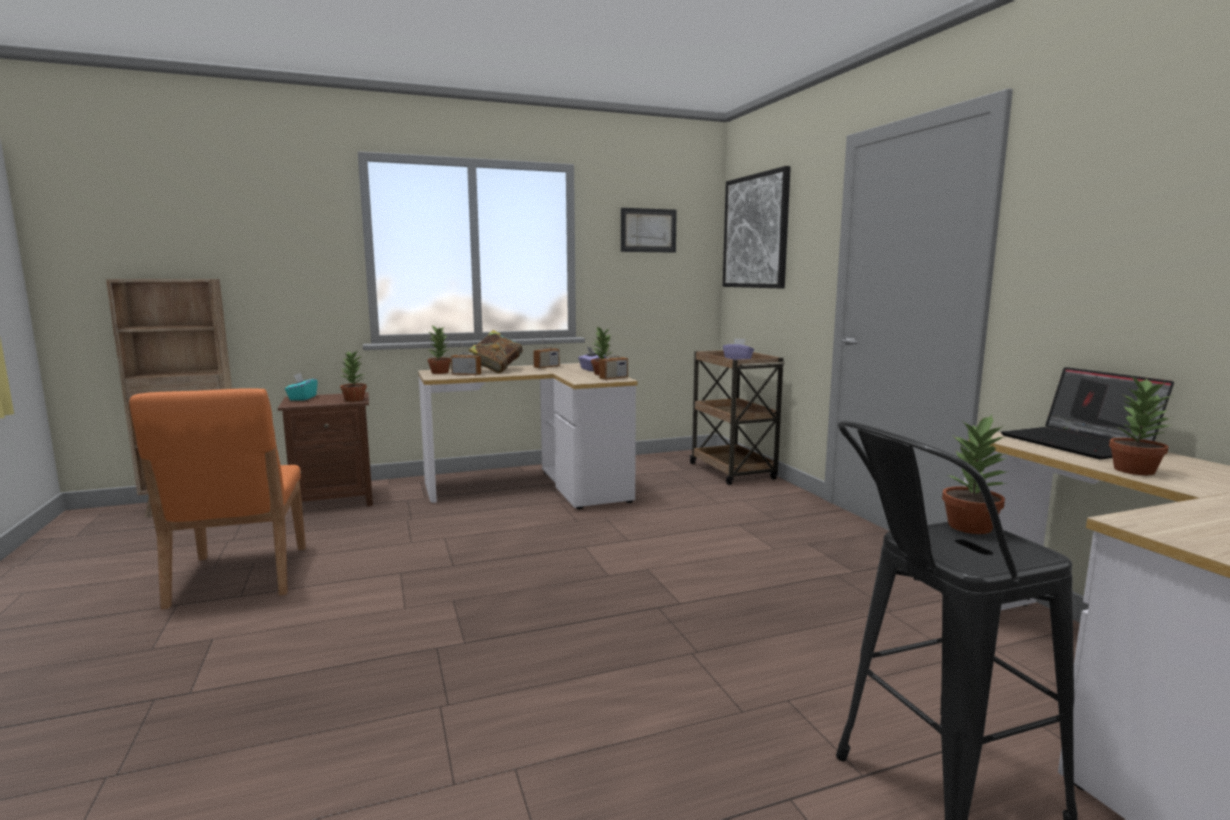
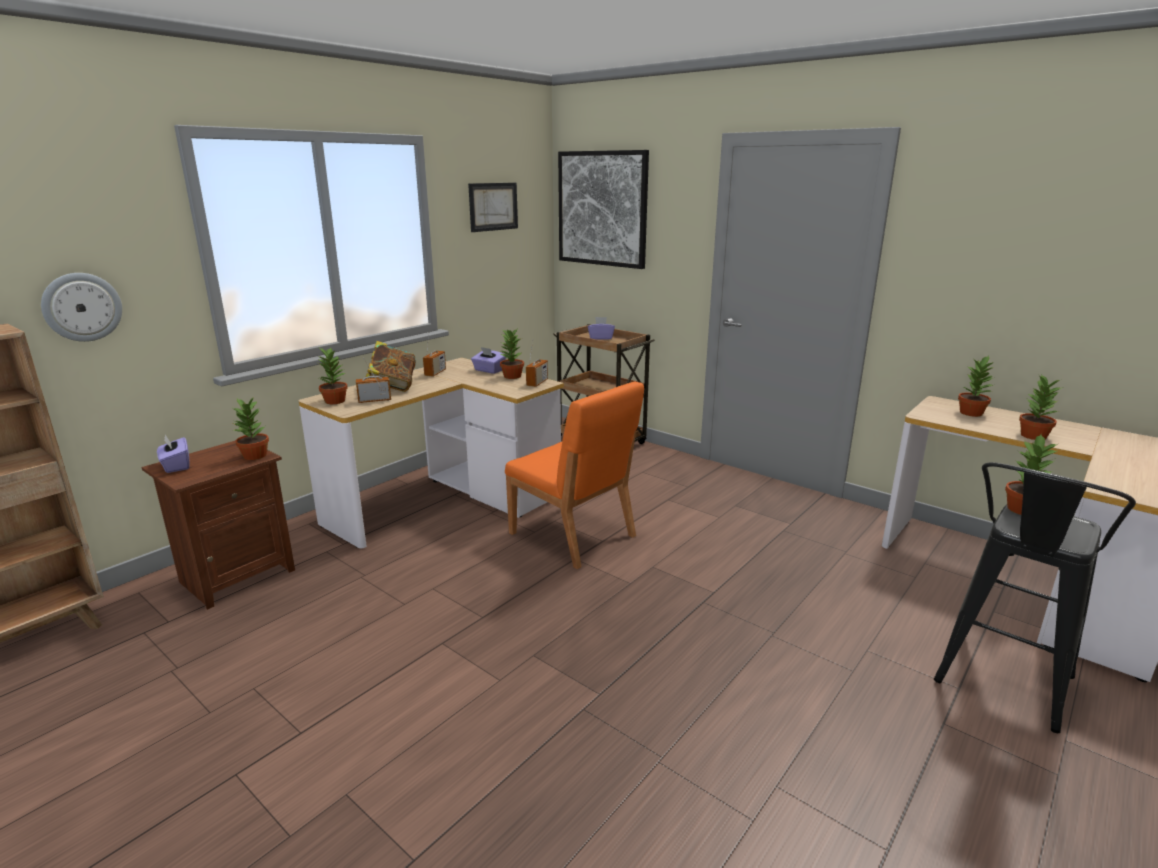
camera: 30 degrees left, 10 degrees up
orange chair [129,388,306,610] -> orange chair moved to [505,382,644,569]
turquoise tissue box [285,373,318,400] -> purple tissue box [157,435,189,473]
laptop [1001,367,1174,459] -> potted plant [958,356,994,417]
none -> wall clock [41,273,122,342]

